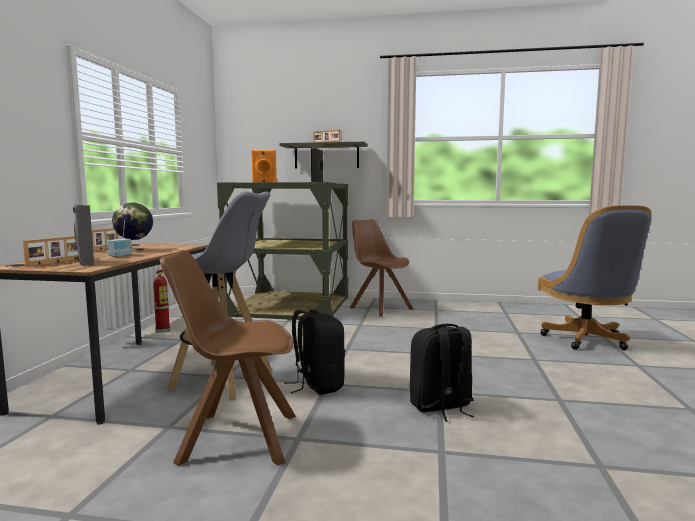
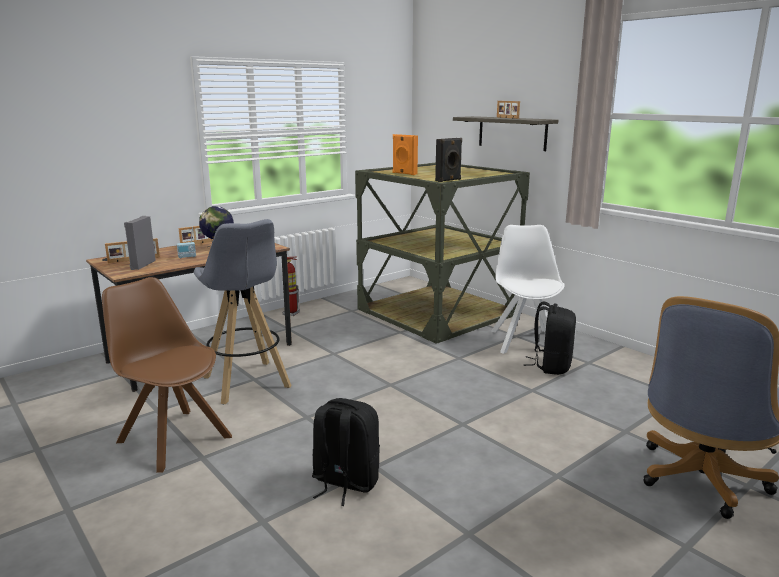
camera: 40 degrees right, 10 degrees up
black backpack [284,309,345,395] -> black backpack moved to [524,302,576,375]
brown chair [350,219,413,317] -> white chair [491,225,565,354]

